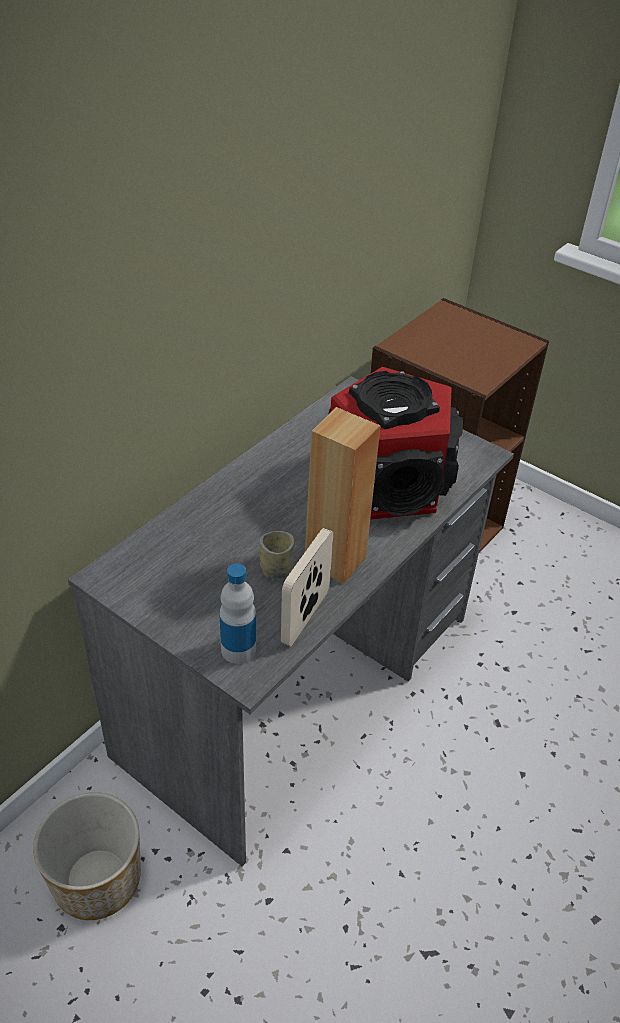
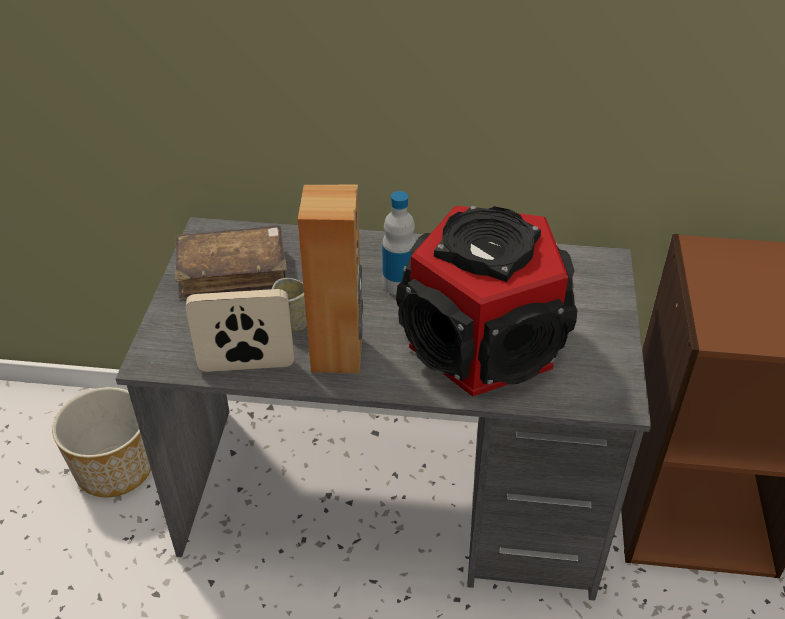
camera: 60 degrees right, 0 degrees up
bottle [219,564,256,664] -> bottle moved to [382,191,416,295]
none -> brown book [175,225,287,299]

